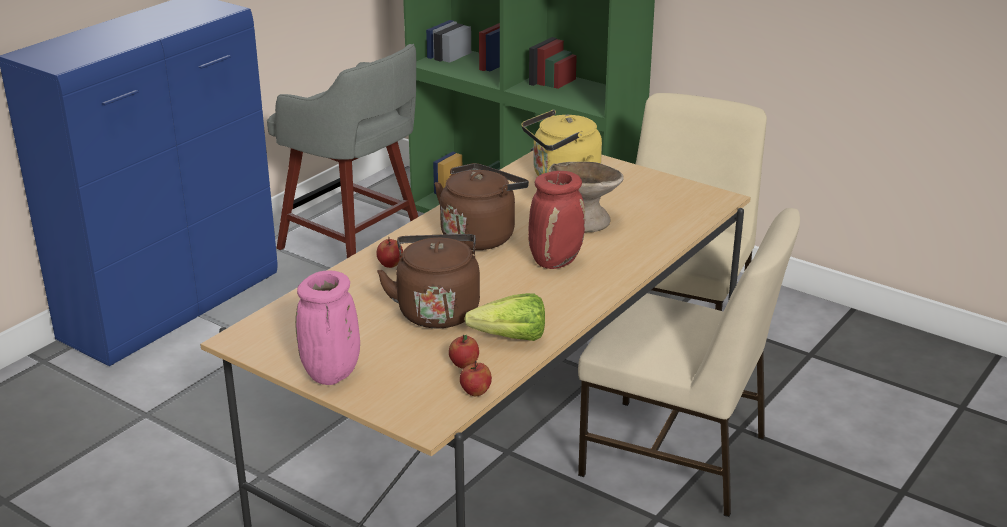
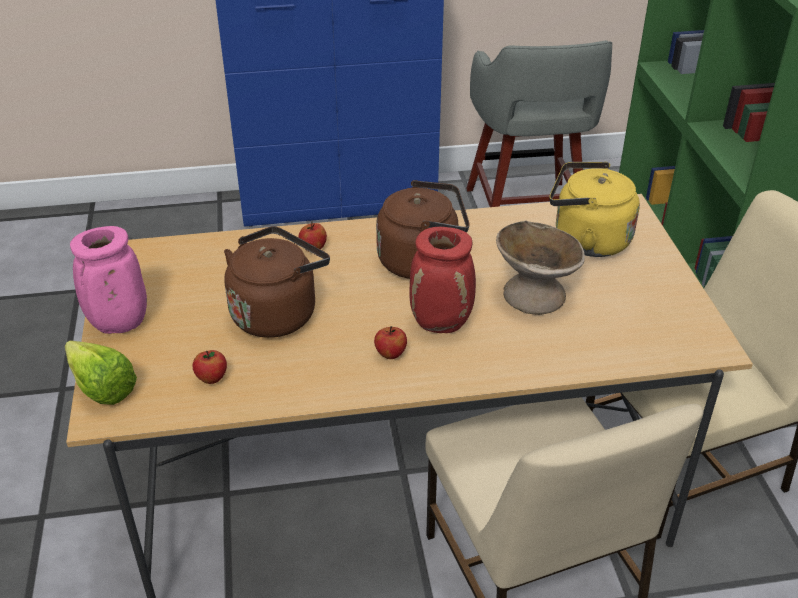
camera: 45 degrees right, 10 degrees up
apple [460,361,492,396] -> apple moved to [374,326,407,359]
lettuce [464,293,545,341] -> lettuce moved to [65,340,137,405]

